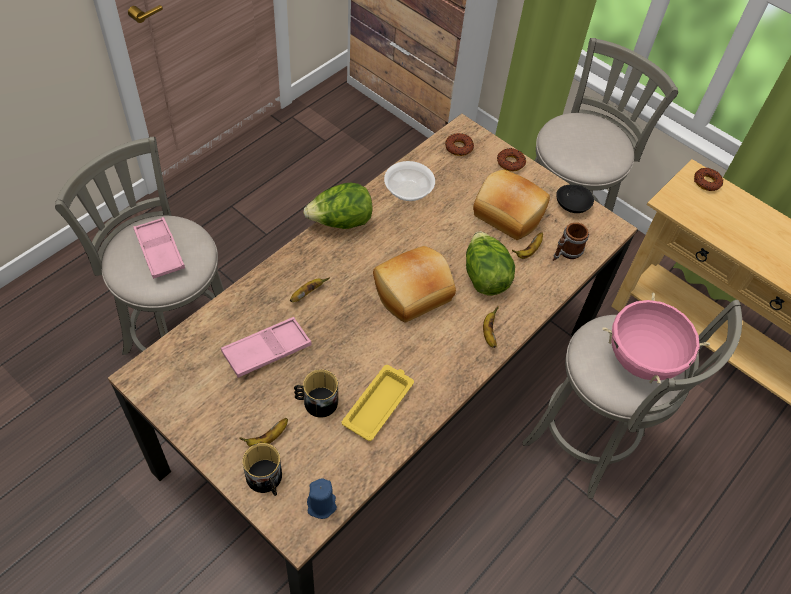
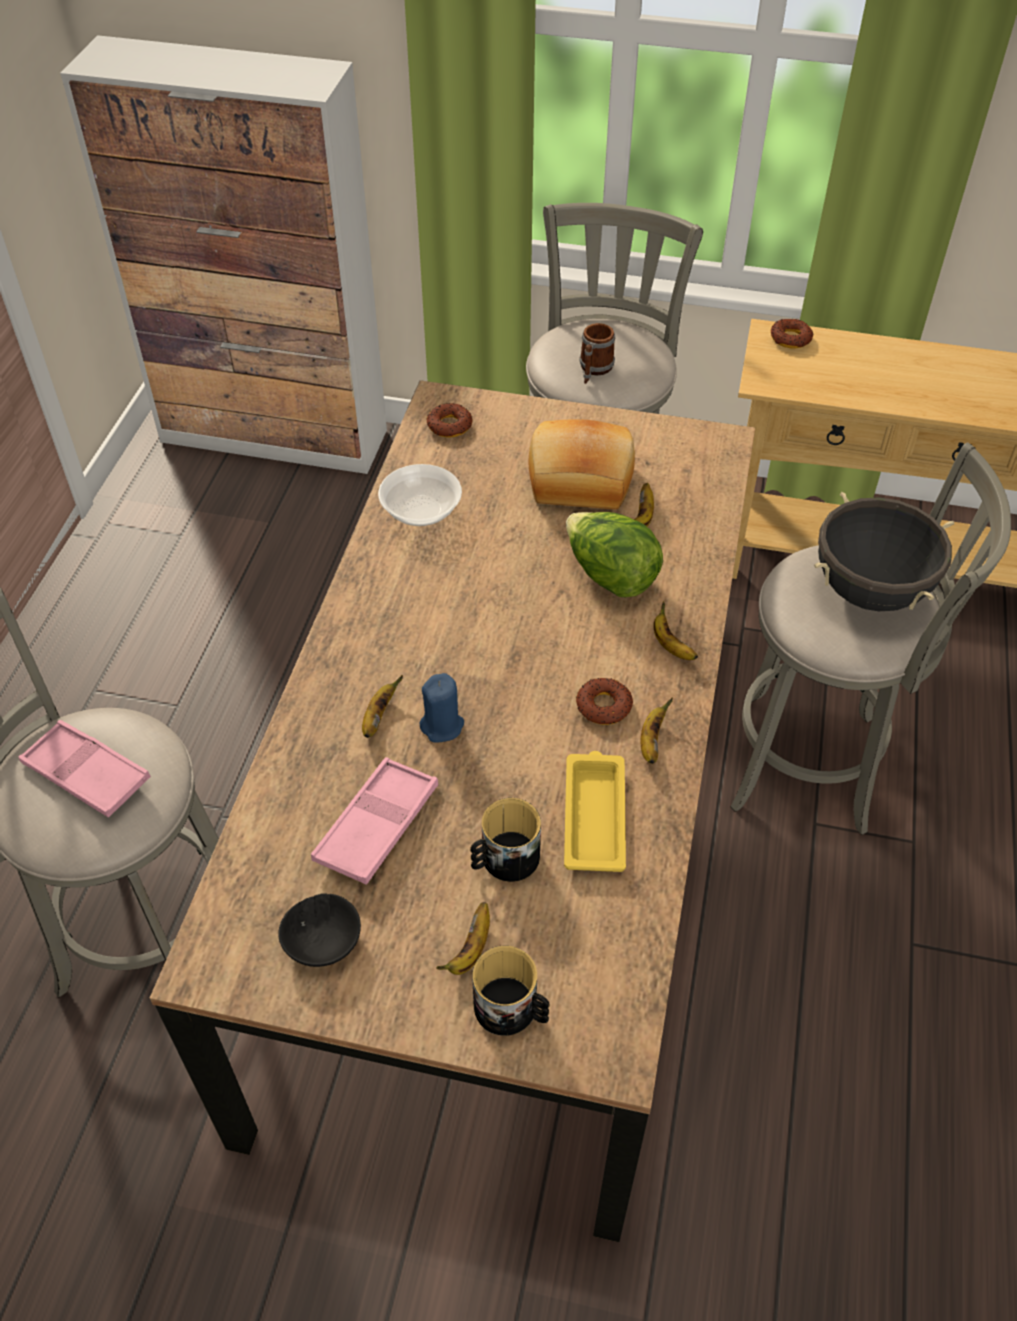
camera: 25 degrees left, 5 degrees down
lettuce [303,183,373,229] -> none
blue candle [307,478,337,519] -> blue candle moved to [420,673,464,743]
bread [373,246,456,323] -> none
donut [497,148,526,171] -> donut moved to [576,678,633,725]
mug [553,222,589,261] -> mug moved to [579,323,615,384]
black bowl [556,185,594,213] -> black bowl moved to [278,893,361,967]
pink cooking pot [602,292,710,384] -> black cooking pot [814,492,954,611]
none -> banana [641,697,673,764]

